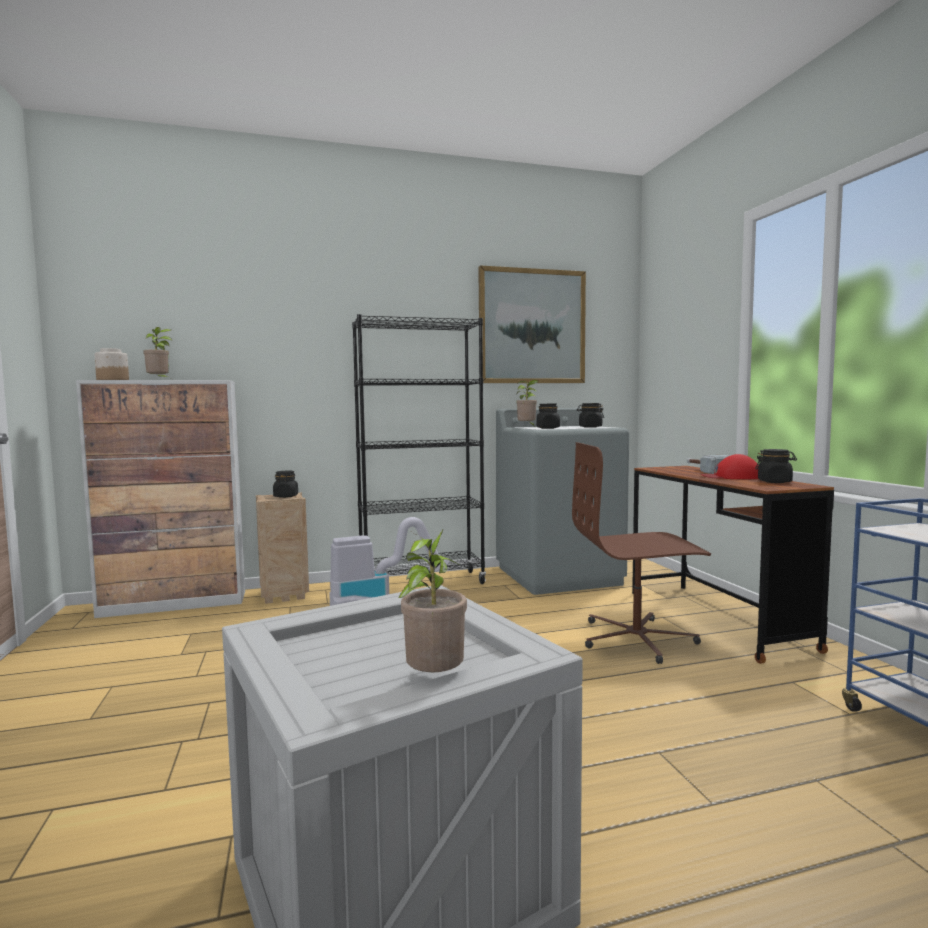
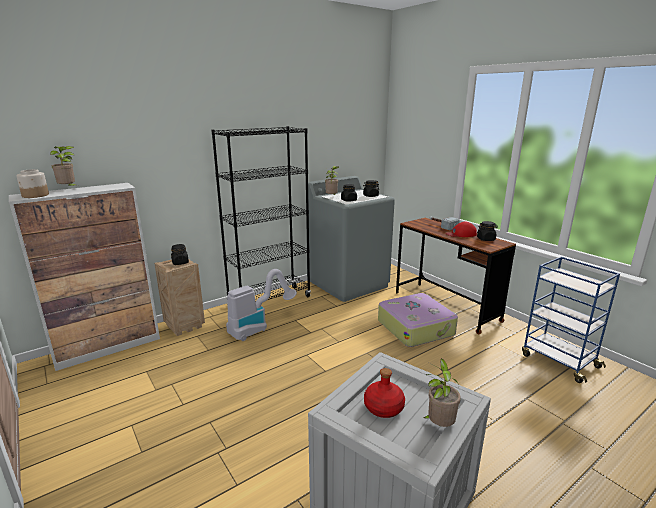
camera: 20 degrees left, 15 degrees up
picture [478,266,586,383] -> none
brown office chair [572,442,711,664] -> suitcase [378,293,458,347]
none -> red bottle [364,368,405,418]

